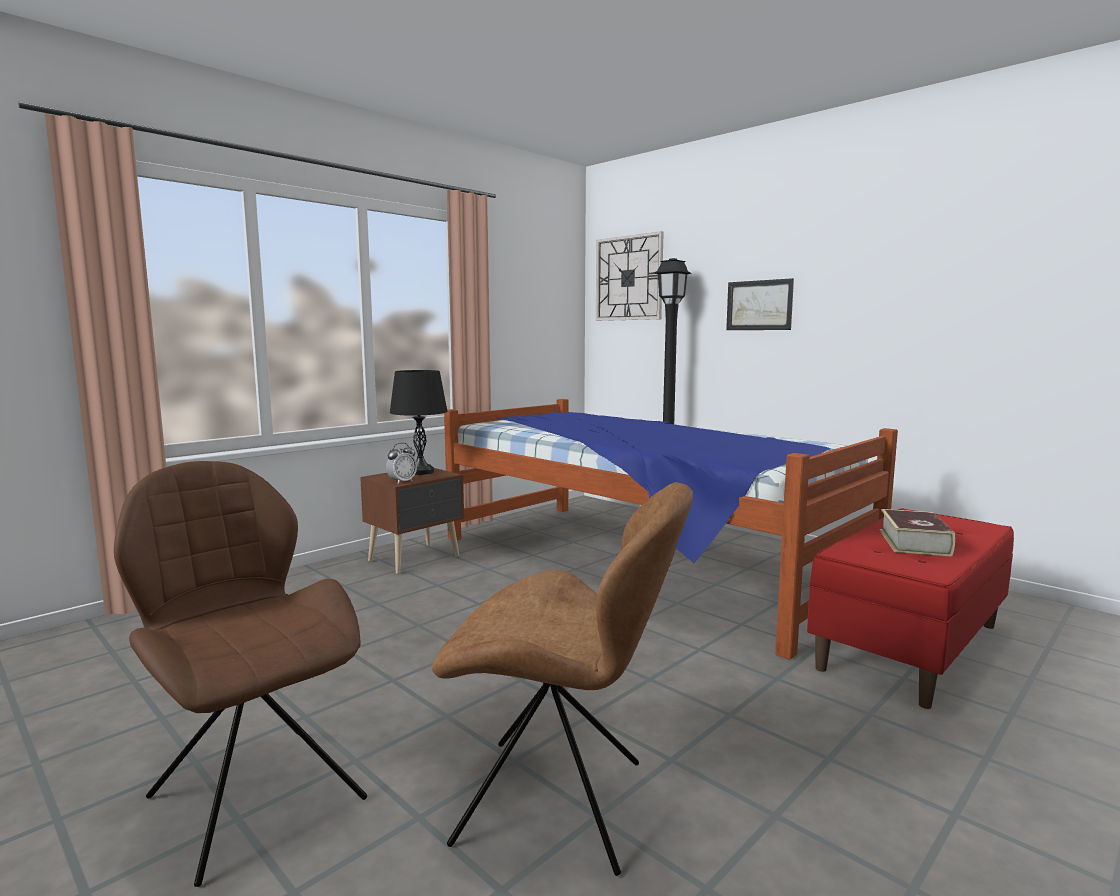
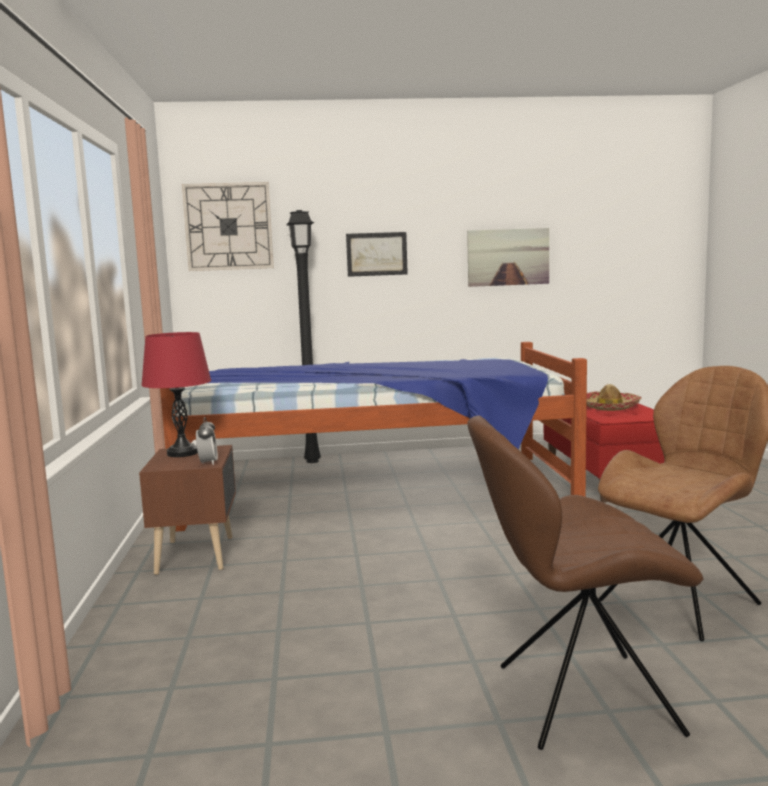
camera: 50 degrees left, 0 degrees up
black table lamp [390,370,448,475] -> red table lamp [141,332,211,457]
book [880,509,955,557] -> hat [587,384,642,411]
none -> picture [467,228,549,287]

